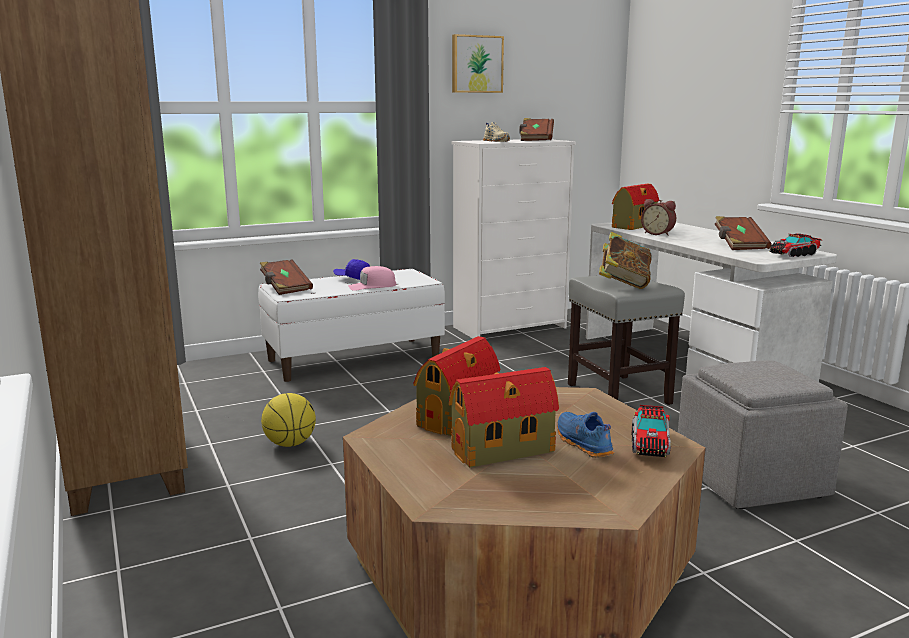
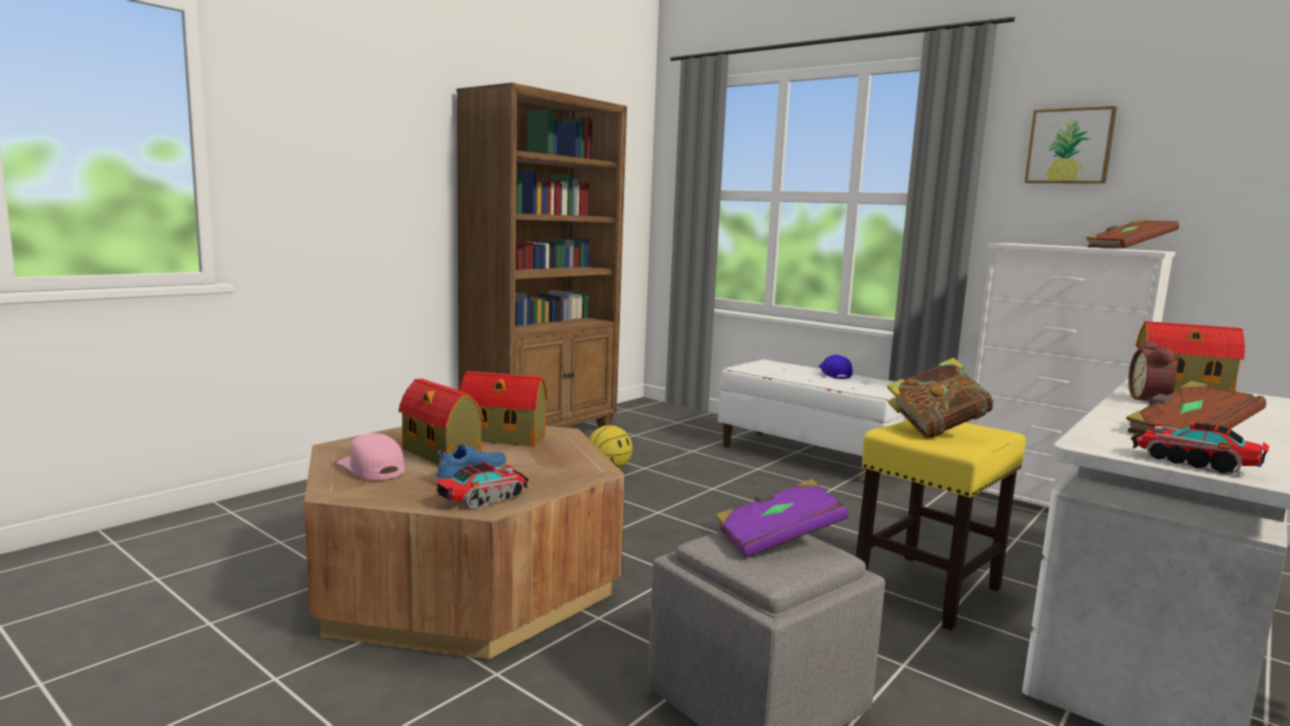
camera: 65 degrees right, 5 degrees down
brown book [260,259,313,295] -> none
pink cap [348,266,396,291] -> pink cap moved to [337,433,405,480]
beige shoe [483,122,510,142] -> none
grey stool [568,275,685,405] -> yellow stool [856,419,1026,631]
toy truck [631,405,671,457] -> toy truck turned 150 degrees clockwise [435,462,528,509]
none -> purple book [715,479,848,558]

